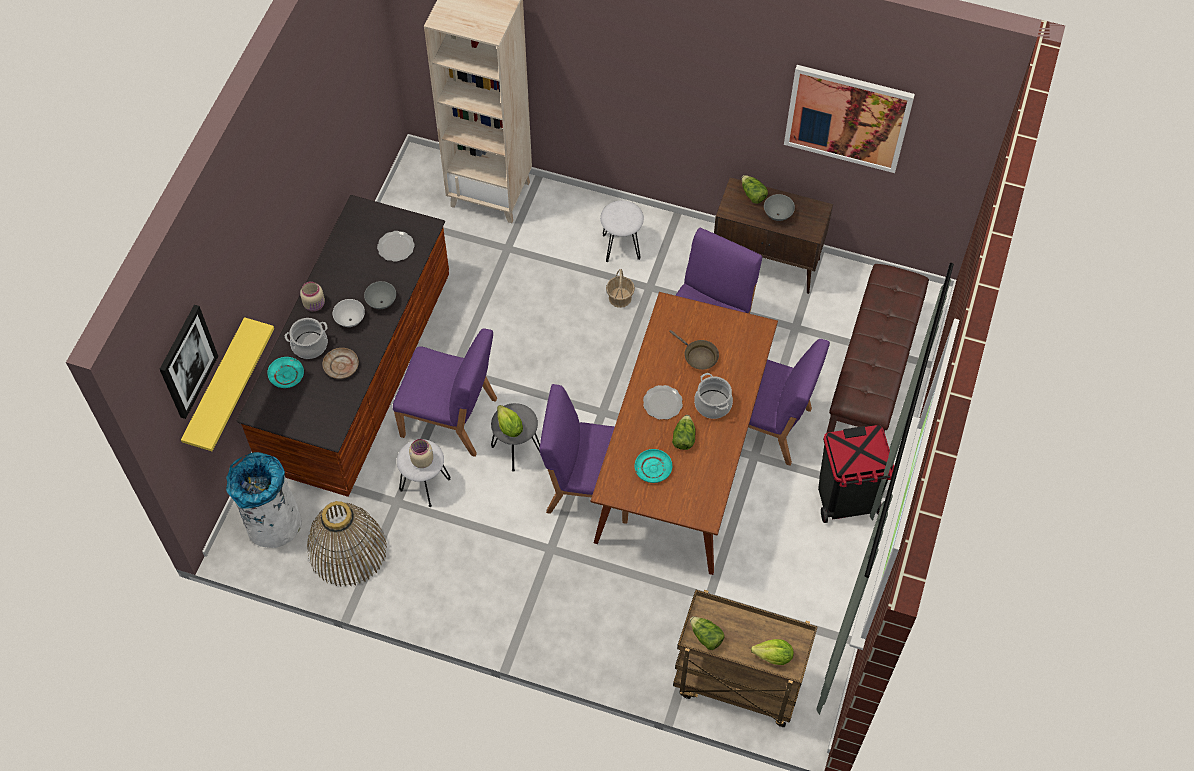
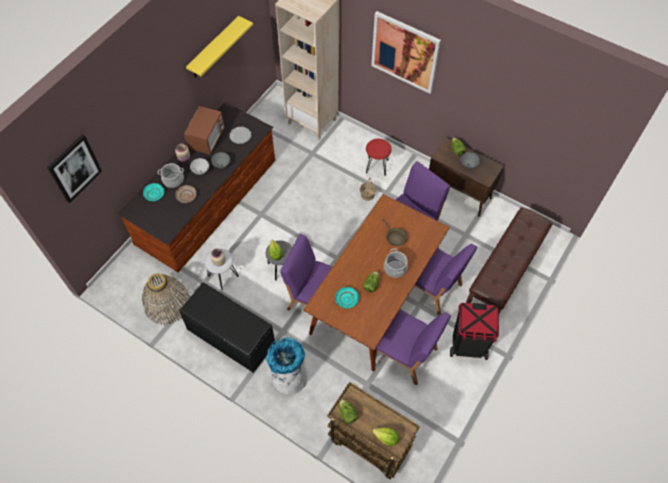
camera: 15 degrees right, 0 degrees up
yellow shelf [181,317,274,451] -> yellow shelf moved to [186,16,253,78]
white trash can [226,452,302,548] -> white trash can moved to [266,337,307,395]
purple chair [393,328,497,457] -> purple chair moved to [376,309,451,386]
white stool [600,200,644,262] -> red stool [366,139,392,176]
plate [643,385,683,420] -> none
picture [784,65,915,173] -> picture moved to [371,11,441,94]
none -> black bench [179,282,275,373]
none -> microwave [184,106,224,155]

